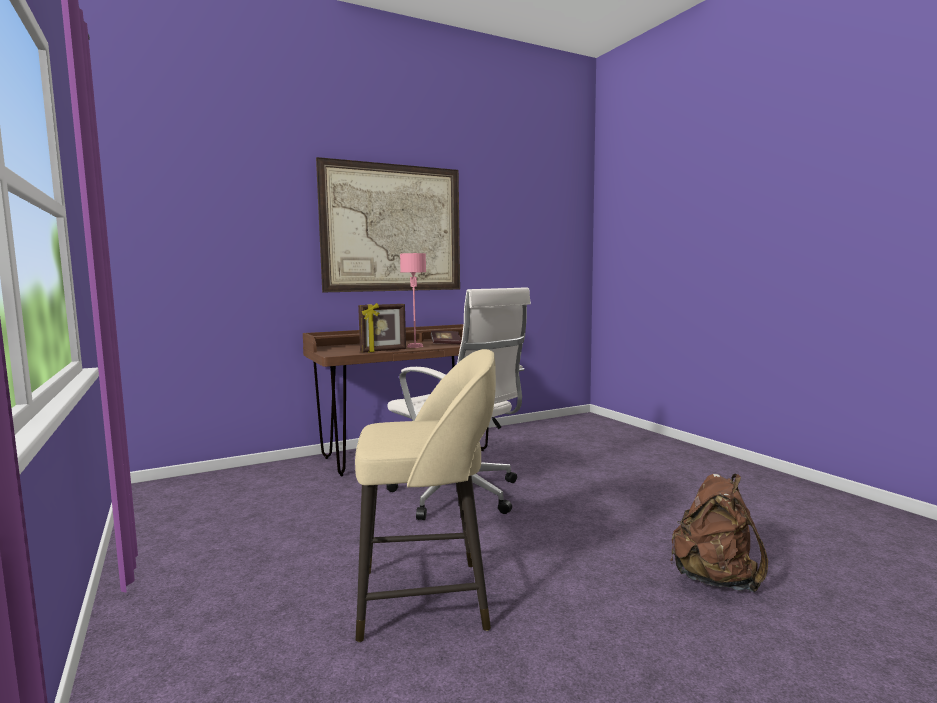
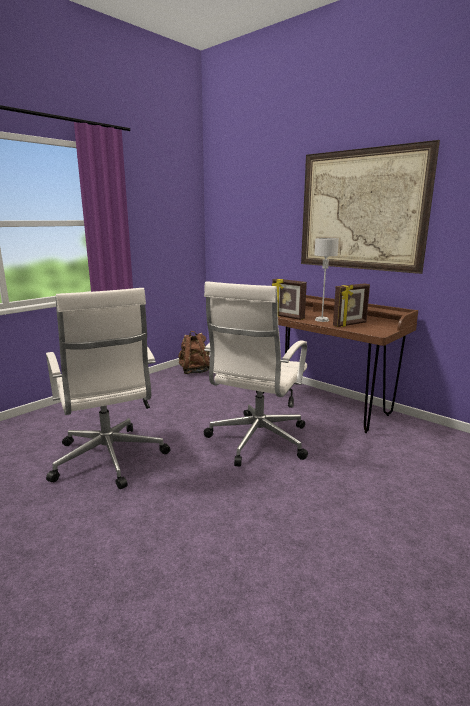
camera: 70 degrees right, 10 degrees up
beige stool [355,349,496,642] -> white office chair [46,288,171,489]
pink table lamp [400,253,426,348] -> grey table lamp [314,238,339,322]
book [430,331,461,344] -> picture frame [333,283,370,327]
brown backpack [670,474,768,592] -> brown backpack moved to [178,331,210,374]

